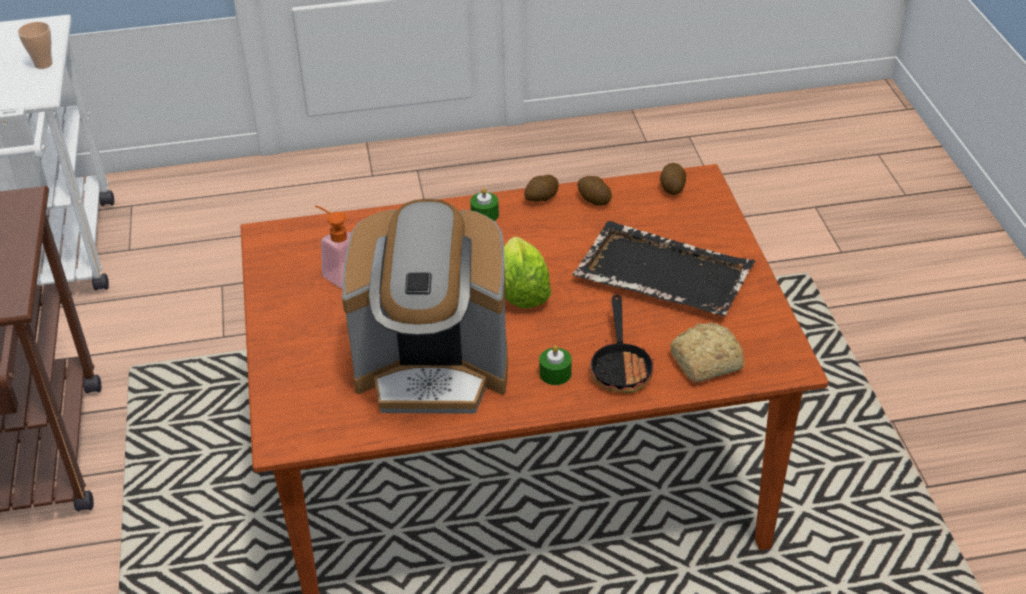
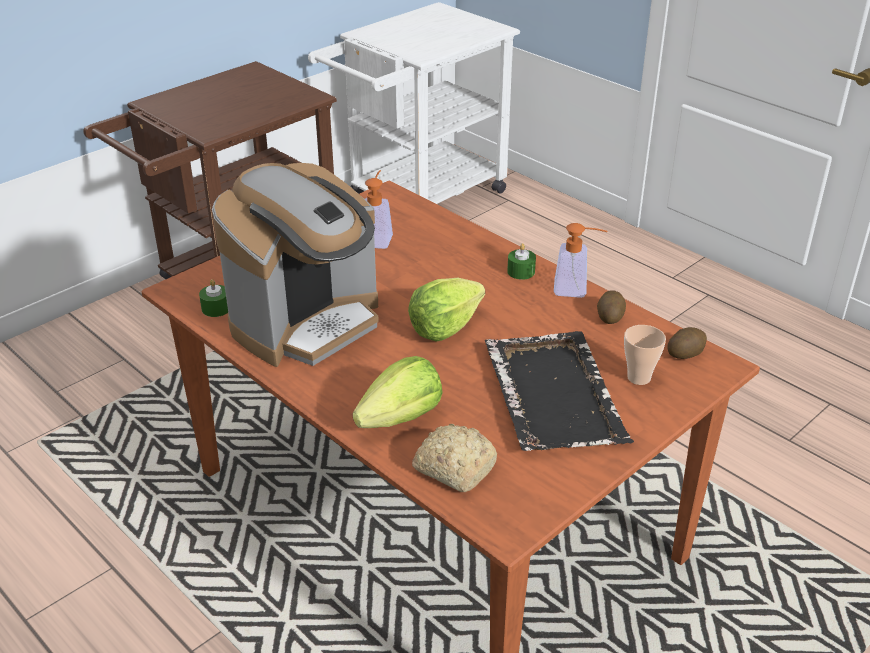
camera: 55 degrees right, 5 degrees down
cup [18,22,53,69] -> cup moved to [624,325,666,385]
coffee machine [342,199,508,414] -> coffee machine turned 105 degrees counterclockwise [212,163,379,367]
potato [524,175,559,202] -> soap dispenser [554,223,608,298]
green candle [539,345,572,385] -> green candle moved to [199,279,228,317]
frying pan [589,295,654,393] -> lettuce [353,356,443,428]

